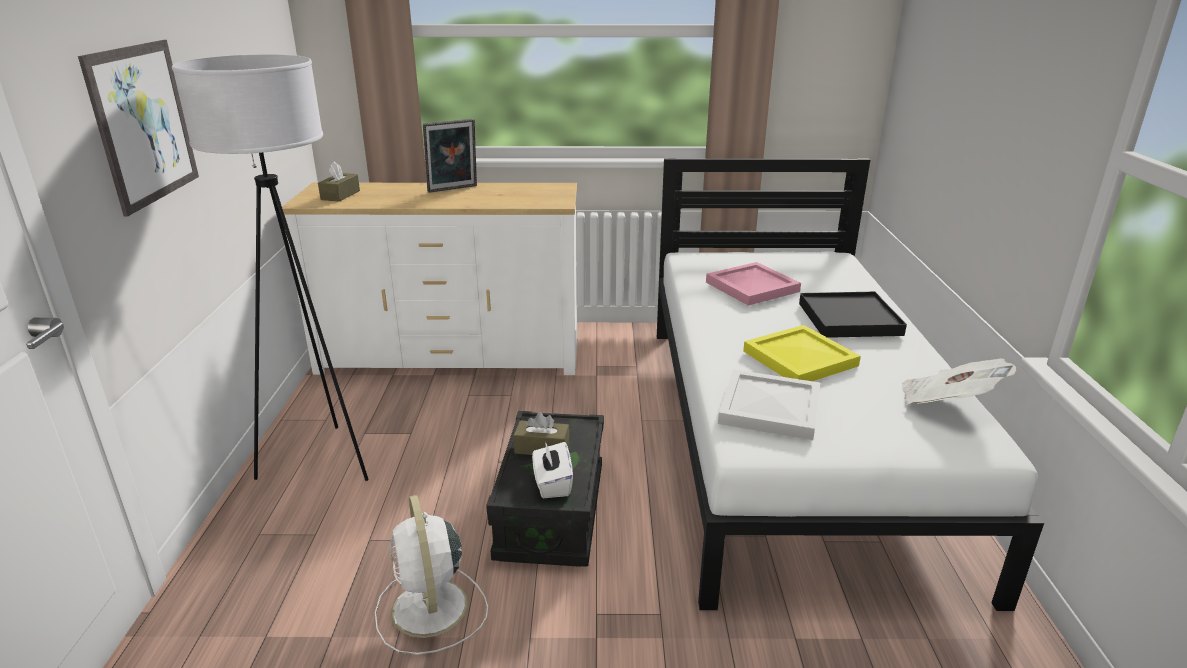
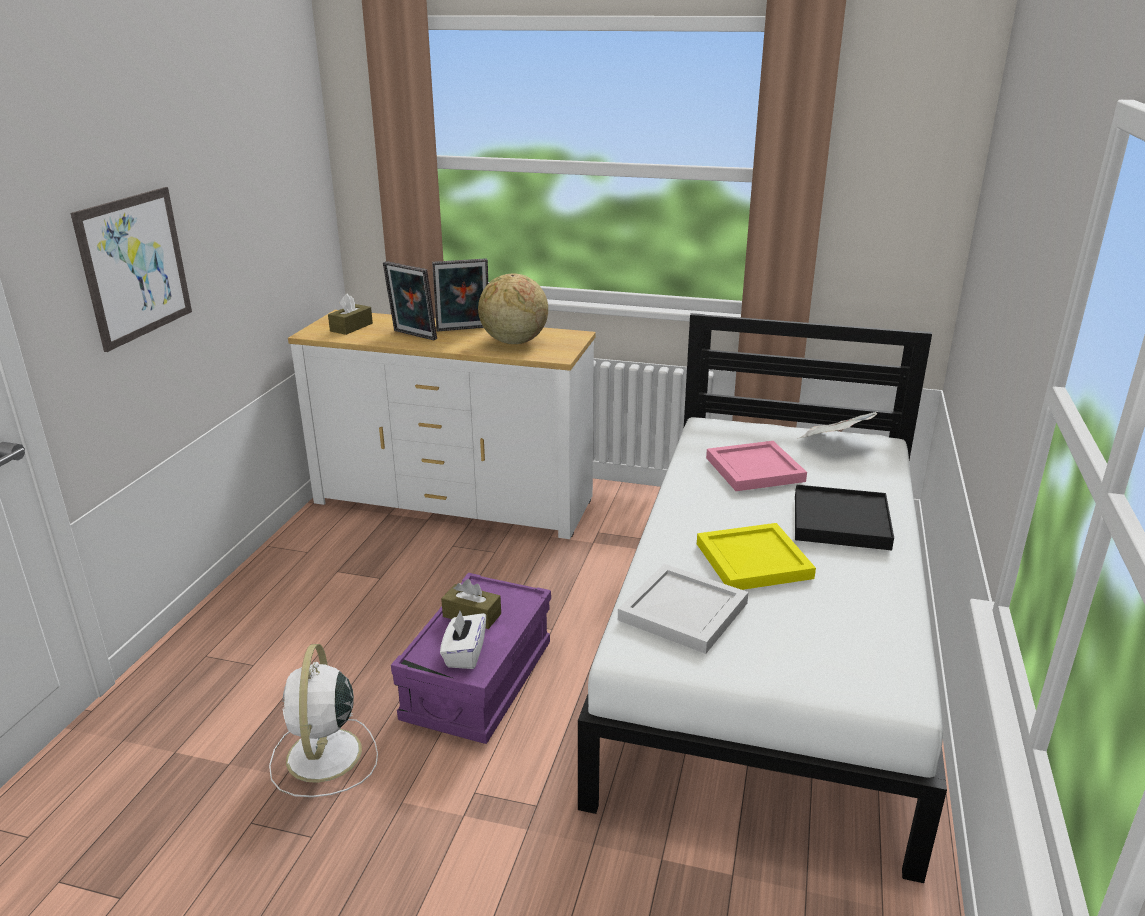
camera: 15 degrees right, 0 degrees up
white floor lamp [172,54,369,481] -> none
black storage box [486,411,604,567] -> purple storage box [391,573,551,744]
newspaper [902,359,1016,404] -> newspaper moved to [797,411,878,439]
none -> picture frame [383,261,437,340]
none -> globe [478,273,548,344]

